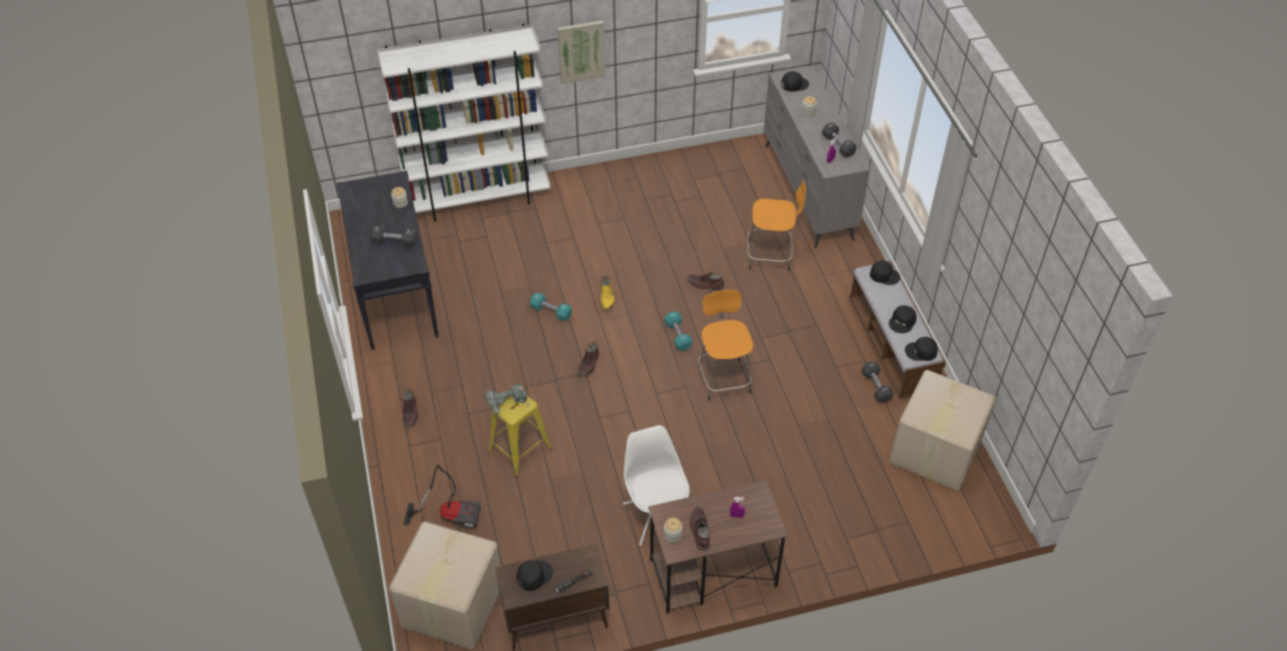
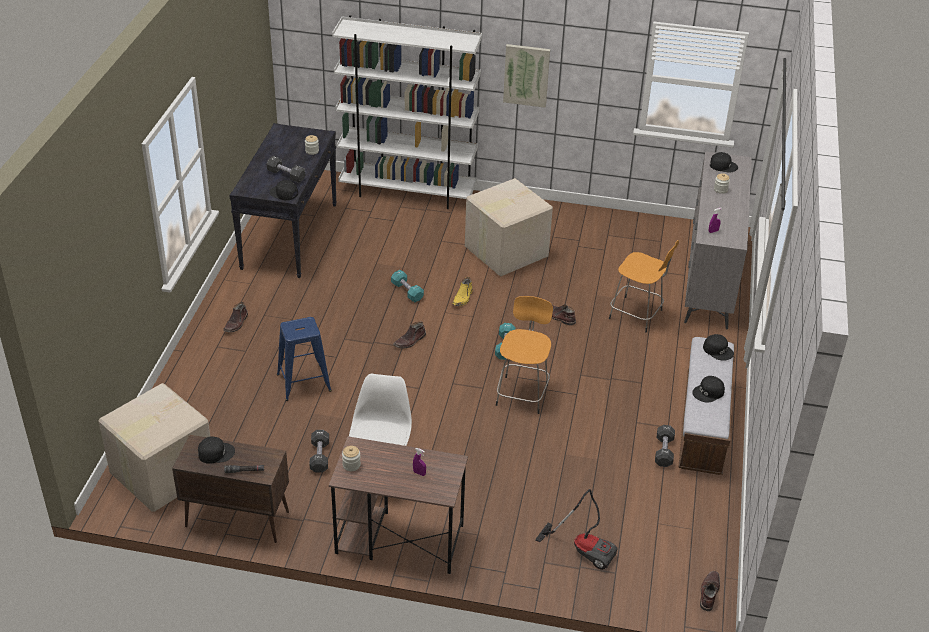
camera: 25 degrees right, 10 degrees down
vacuum cleaner [404,465,481,529] -> vacuum cleaner moved to [535,489,617,570]
power drill [485,383,529,419] -> none
yellow stool [488,396,552,477] -> blue stool [277,317,332,401]
brown boot [690,506,710,551] -> brown boot moved to [700,571,720,611]
black dumbbell [822,122,857,158] -> black dumbbell moved to [309,430,329,473]
cardboard box [889,370,996,491] -> cardboard box moved to [465,178,553,276]
black cap [905,337,938,361] -> black cap moved to [269,180,298,200]

